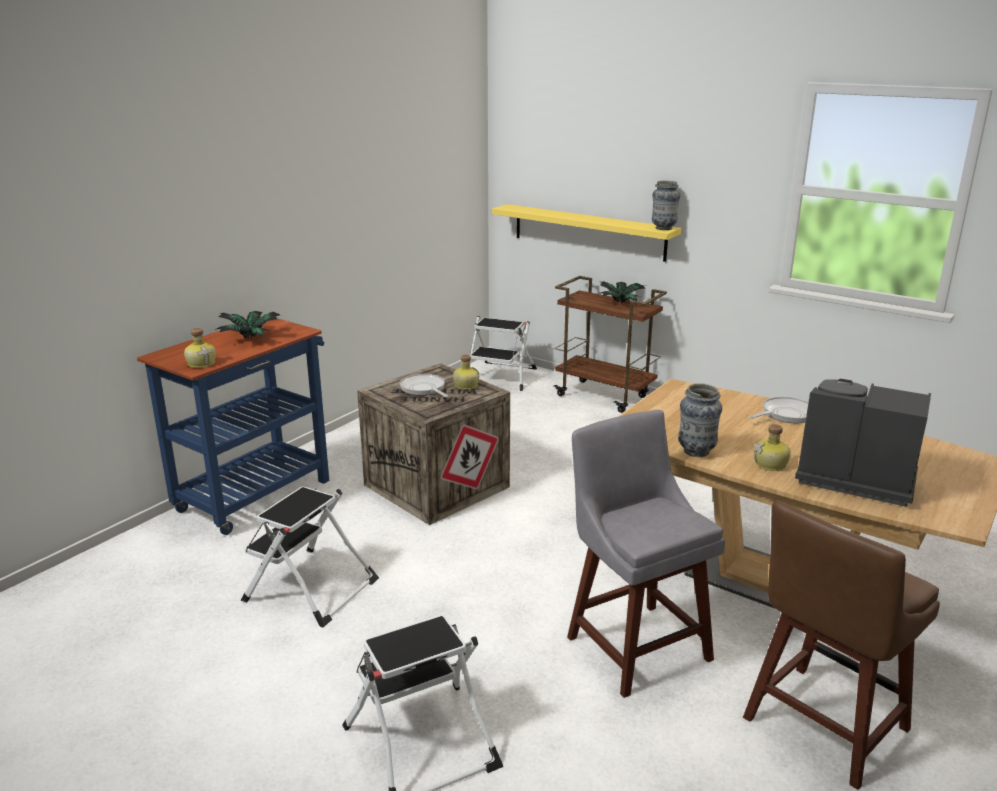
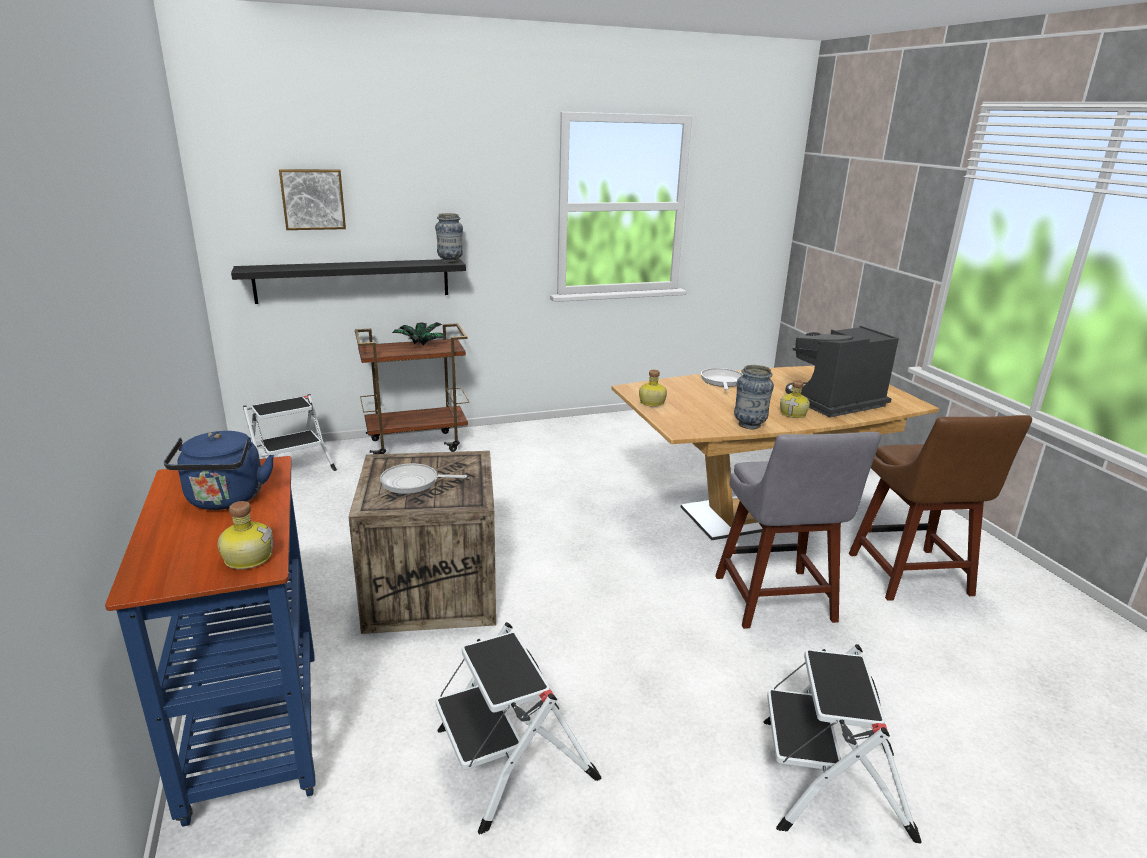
camera: 55 degrees left, 0 degrees up
potted plant [215,311,280,339] -> blue kettle [164,431,274,510]
bottle [453,355,479,390] -> bottle moved to [639,370,667,407]
yellow shelf [492,204,681,262] -> black shelf [231,259,466,304]
grey chair [567,410,725,698] -> grey chair turned 105 degrees counterclockwise [715,432,881,629]
none -> picture [279,169,346,230]

